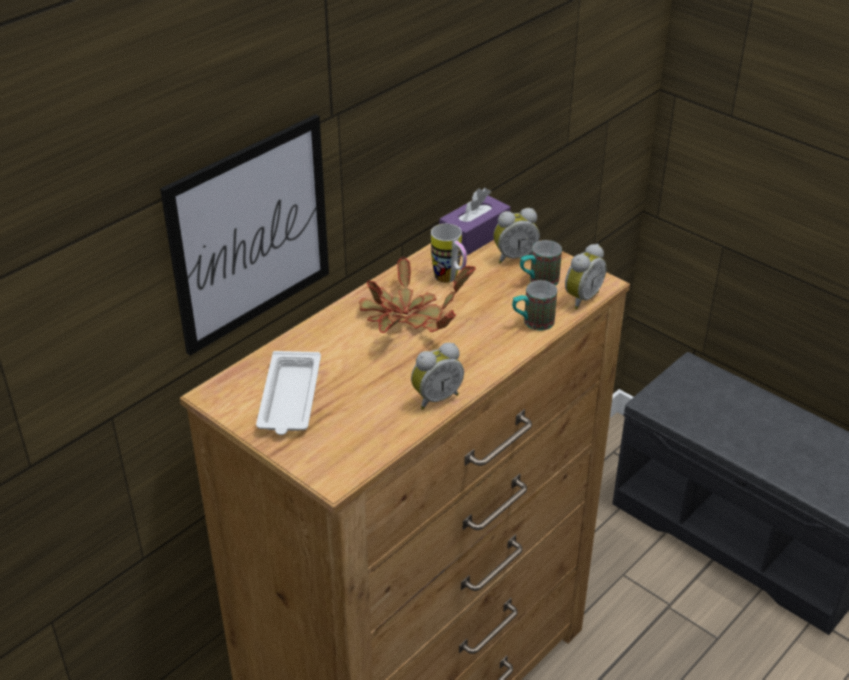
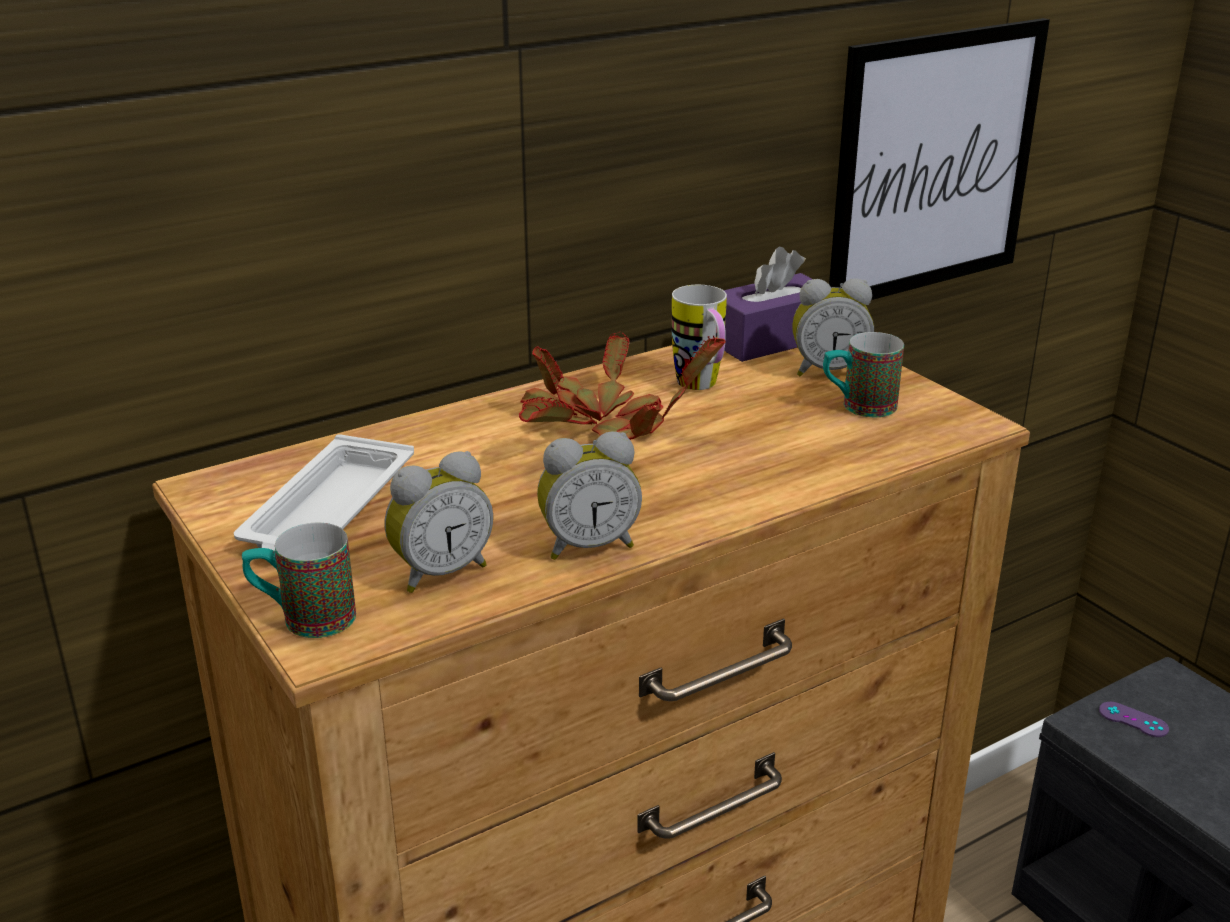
camera: 15 degrees right, 10 degrees down
picture [160,114,329,356] -> picture moved to [829,18,1050,300]
mug [512,280,557,331] -> mug moved to [242,523,356,638]
alarm clock [565,244,606,309] -> alarm clock moved to [385,451,493,593]
none -> purple game controller [1099,702,1169,737]

